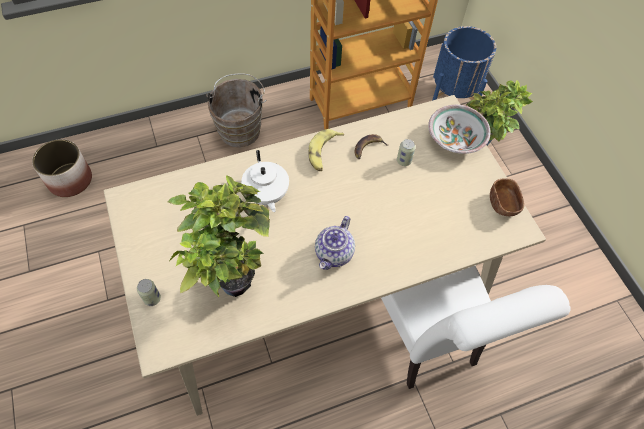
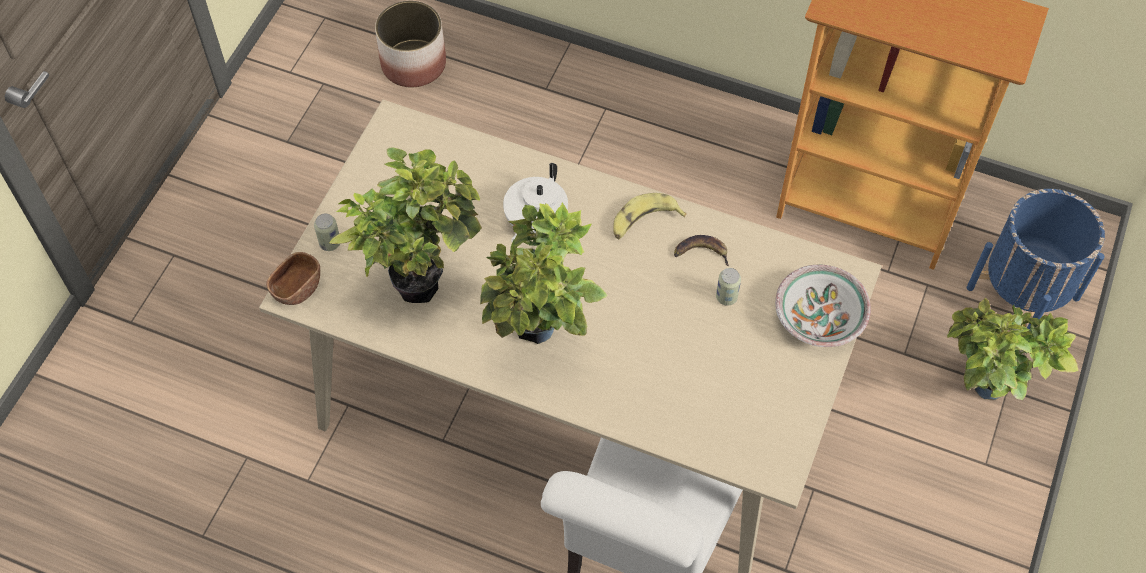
camera: 45 degrees right, 0 degrees up
brown bucket [206,73,266,148] -> none
teapot [315,216,355,270] -> potted plant [480,203,608,344]
brown bowl [490,178,524,216] -> brown bowl moved to [266,252,320,305]

